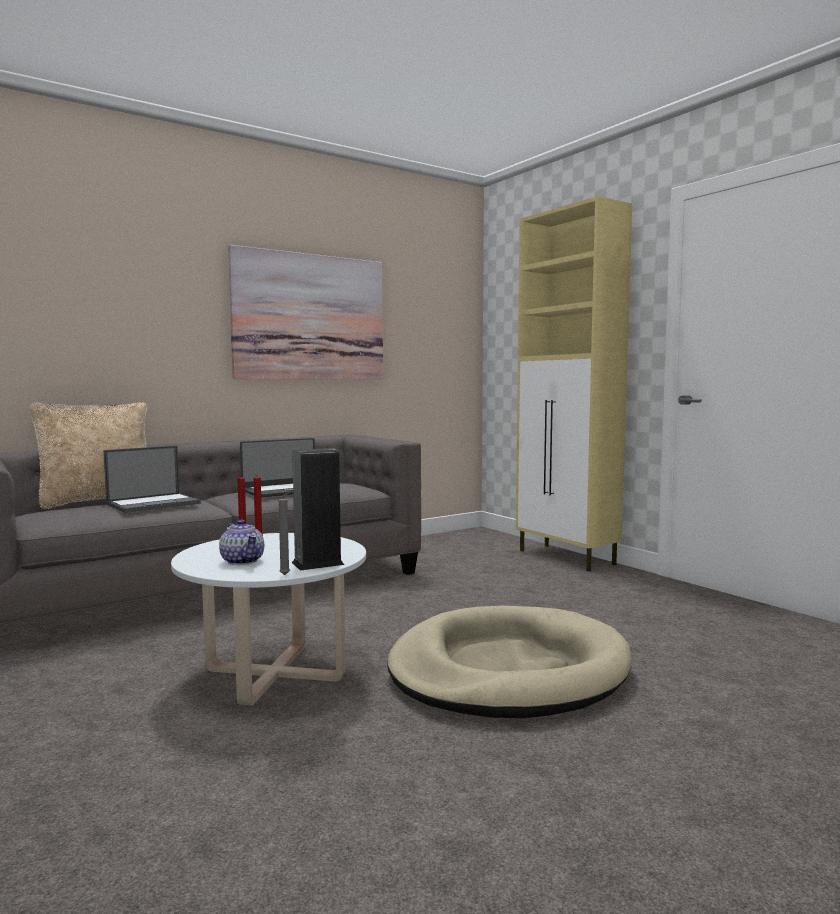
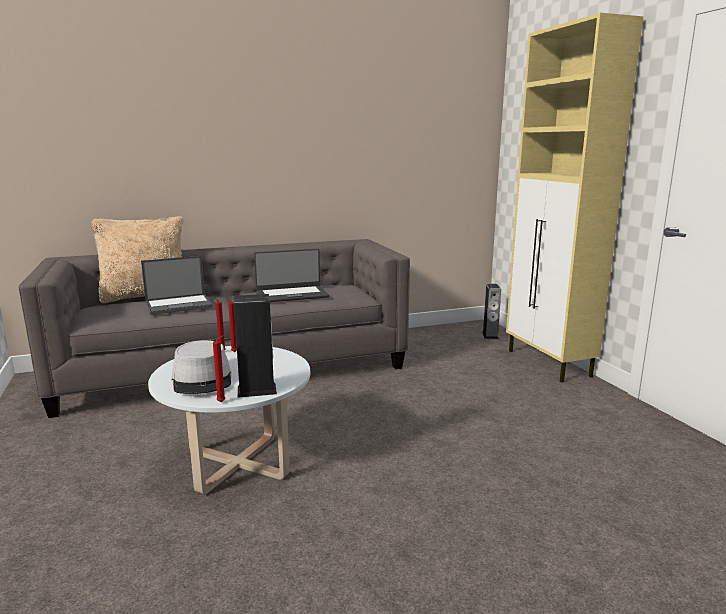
camera: 15 degrees right, 10 degrees up
teapot [219,520,264,565] -> grey hat [171,340,232,394]
picture [228,245,383,379] -> none
grey candle [279,491,292,575] -> red candle [213,336,226,402]
beige dog bed [387,606,632,718] -> none
none -> speaker [482,284,501,339]

